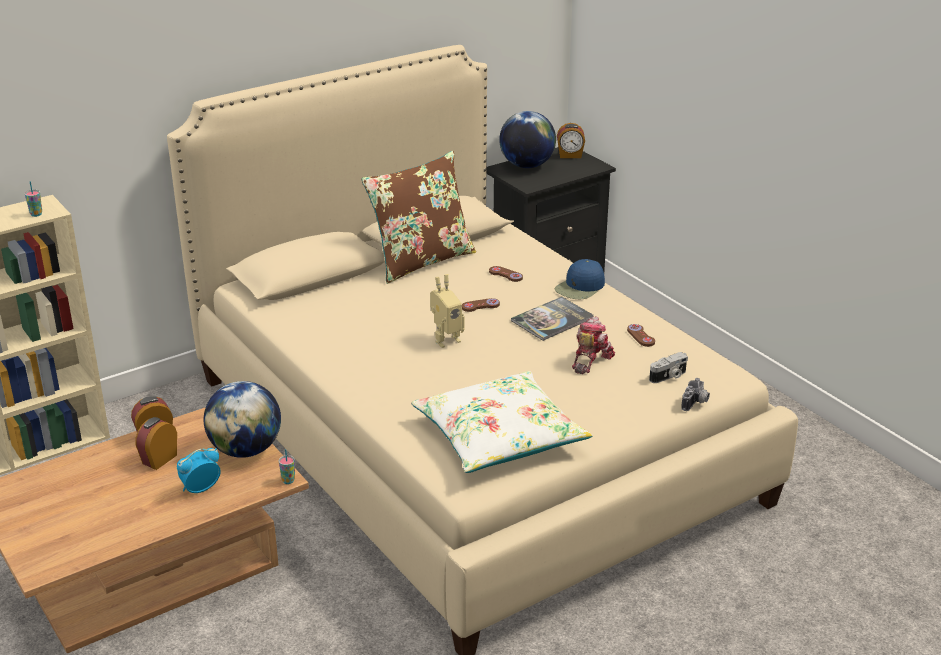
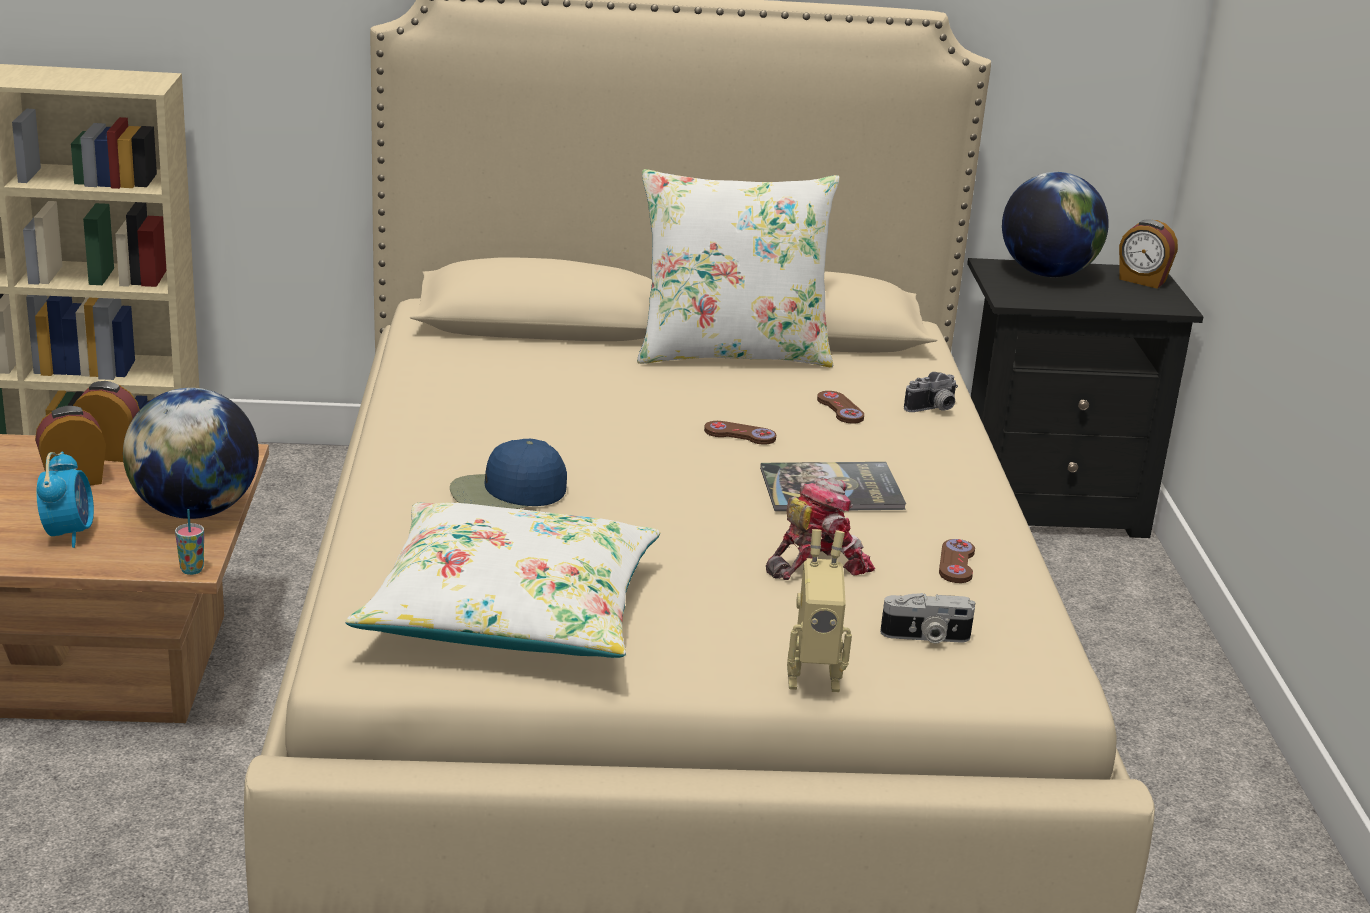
camera: 30 degrees right, 5 degrees down
cup [25,181,42,217] -> none
alarm clock [177,448,221,493] -> alarm clock turned 90 degrees clockwise [36,452,94,548]
brown pillow [362,151,476,284] -> white pillow [637,169,840,367]
toy robot [430,274,464,348] -> toy robot moved to [787,529,852,692]
blue cap [555,259,605,299] -> blue cap moved to [450,439,567,509]
camera [681,378,710,411] -> camera moved to [904,372,958,412]

